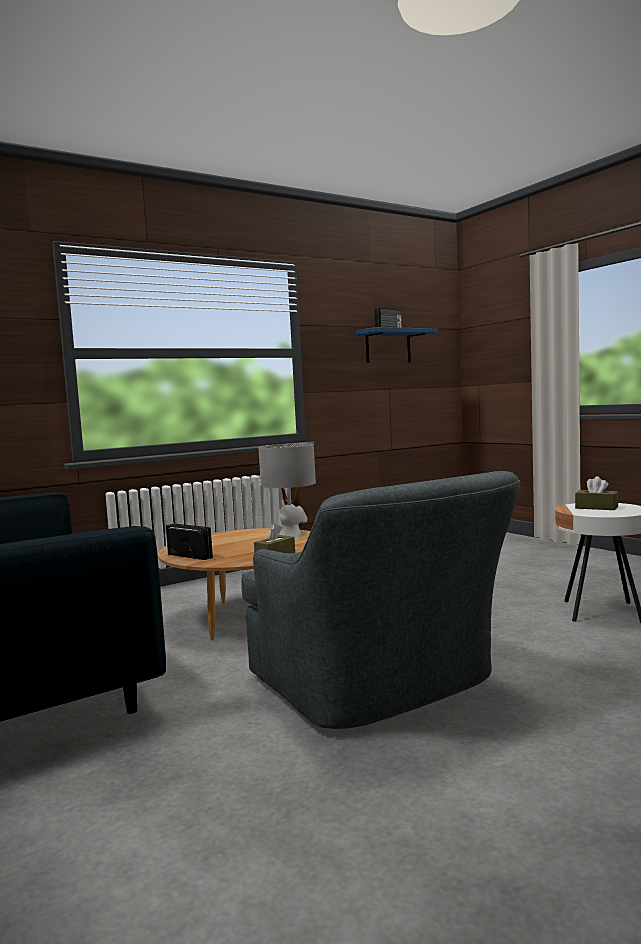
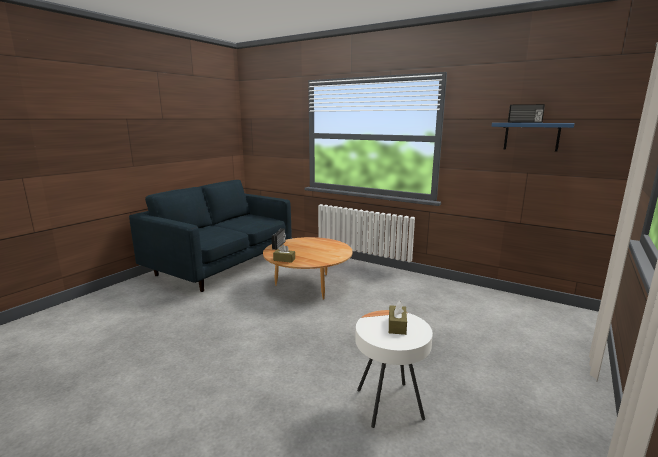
camera: 65 degrees right, 10 degrees up
grey armchair [241,471,520,729] -> none
grey table lamp [258,443,316,538] -> none

